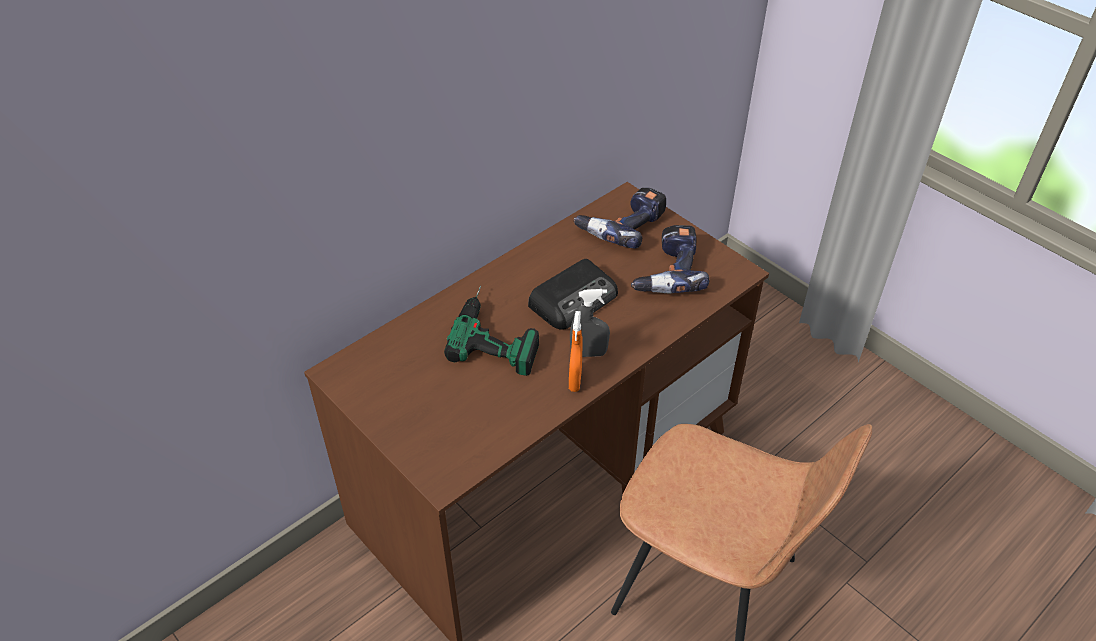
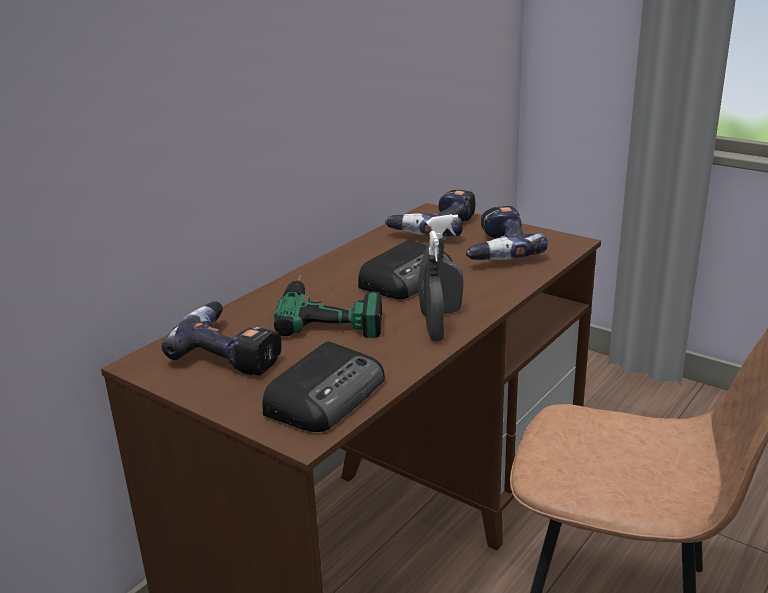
camera: 10 degrees left, 20 degrees down
orange spray bottle [569,311,583,392] -> grey spray bottle [426,231,444,341]
none -> power drill [161,301,282,375]
none -> radio [262,341,385,432]

